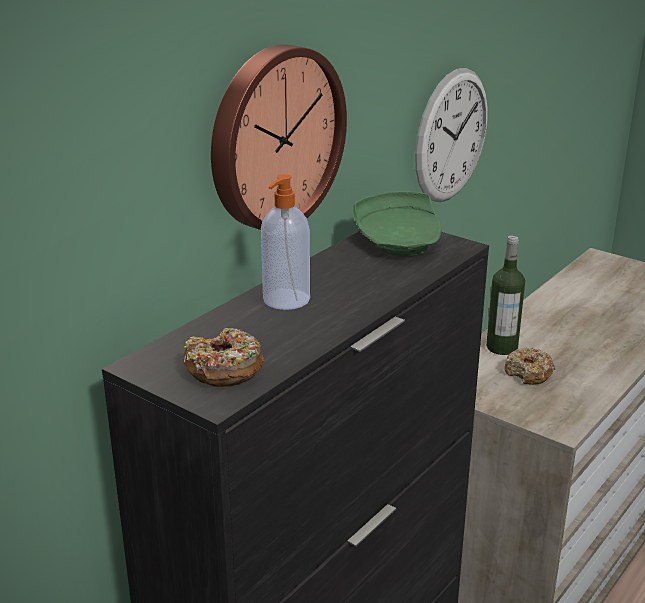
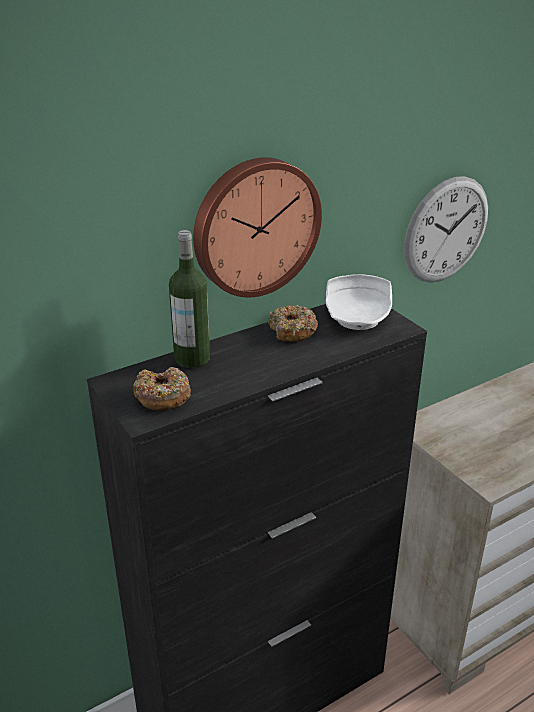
camera: 20 degrees right, 5 degrees up
soap dispenser [261,174,310,310] -> none
green plate [353,191,442,256] -> white plate [326,274,392,330]
bottle [486,235,525,355] -> bottle moved to [169,230,210,368]
donut [504,347,555,385] -> donut moved to [268,305,318,342]

